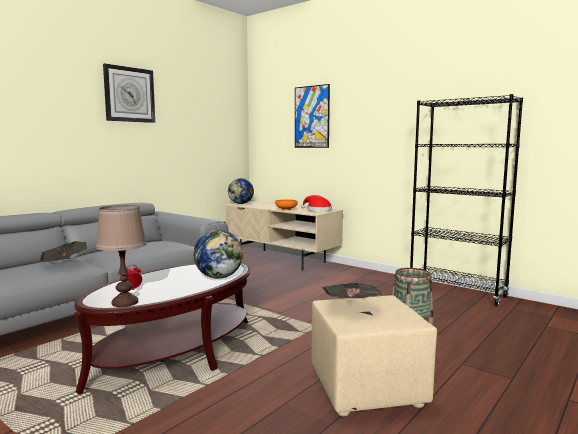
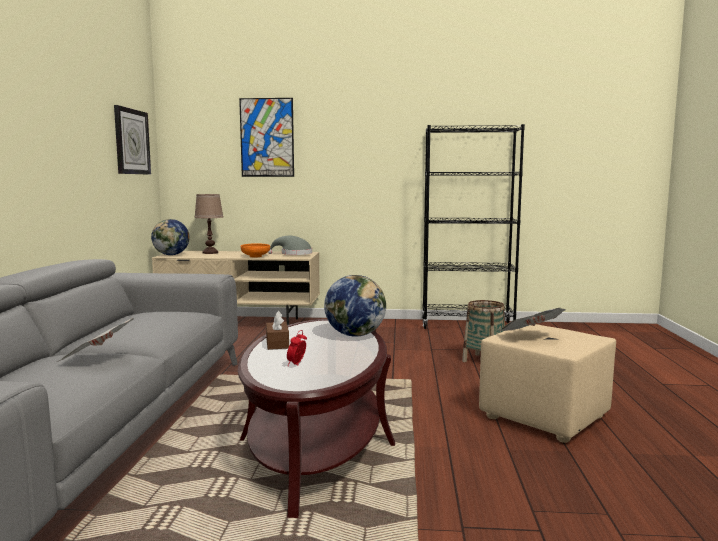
camera: 35 degrees left, 0 degrees up
brown table lamp [96,205,146,307] -> brown table lamp moved to [194,194,223,254]
wall clock [103,63,155,123] -> wall clock moved to [114,105,151,174]
red hat [301,195,332,211] -> grey hat [268,236,312,255]
none -> brown tissue box [266,311,289,350]

